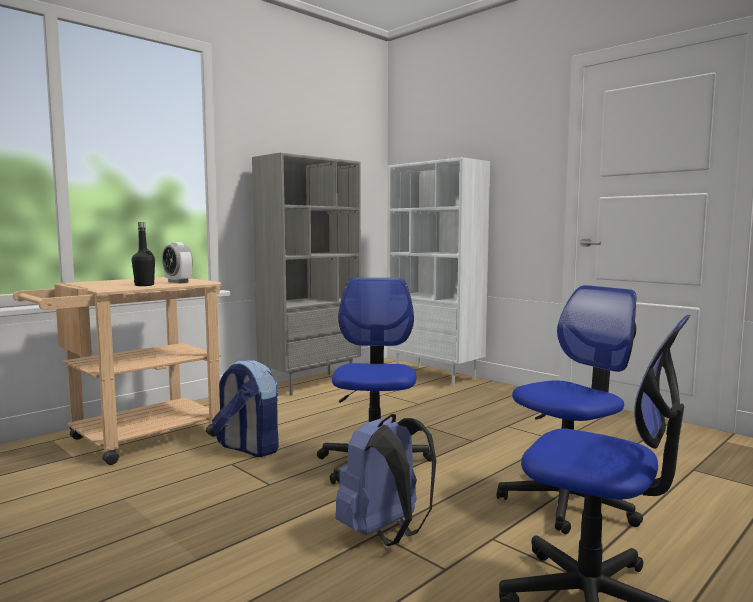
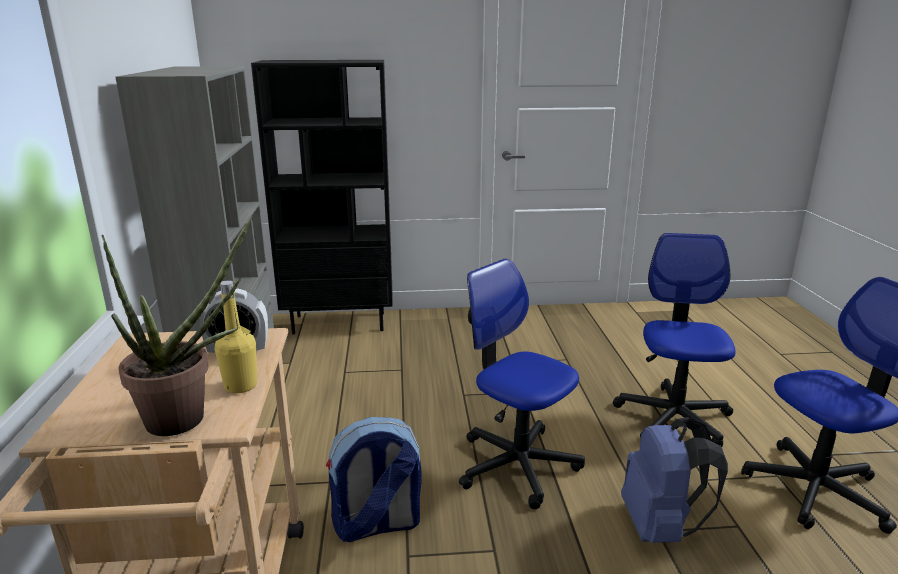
camera: 50 degrees left, 15 degrees up
black bottle [132,222,155,286] -> yellow bottle [215,280,257,393]
white bookcase [388,157,490,386] -> black bookcase [251,60,392,334]
none -> potted plant [101,216,252,436]

